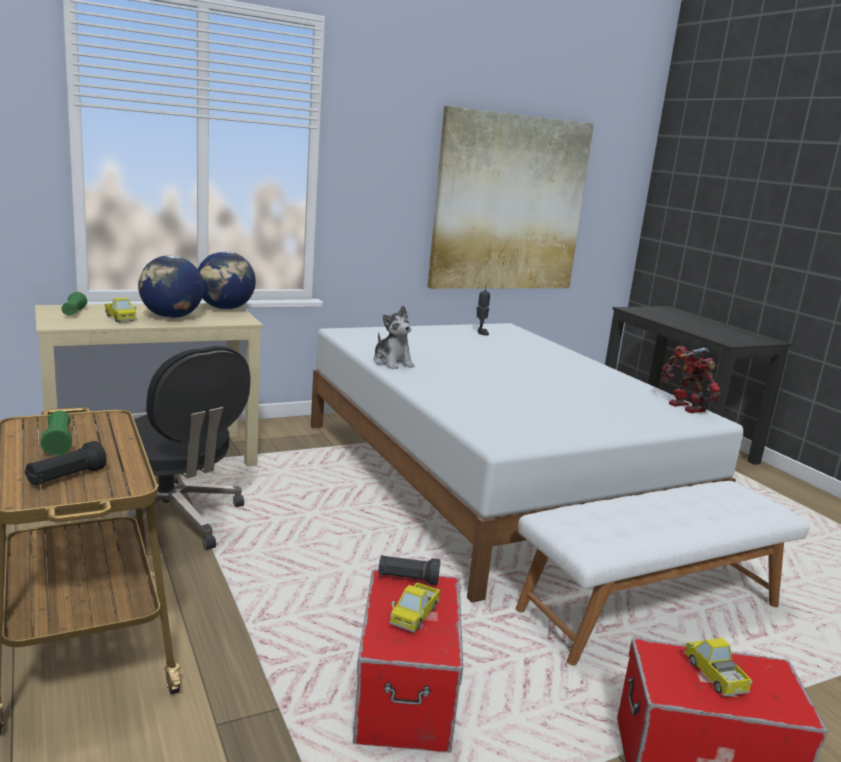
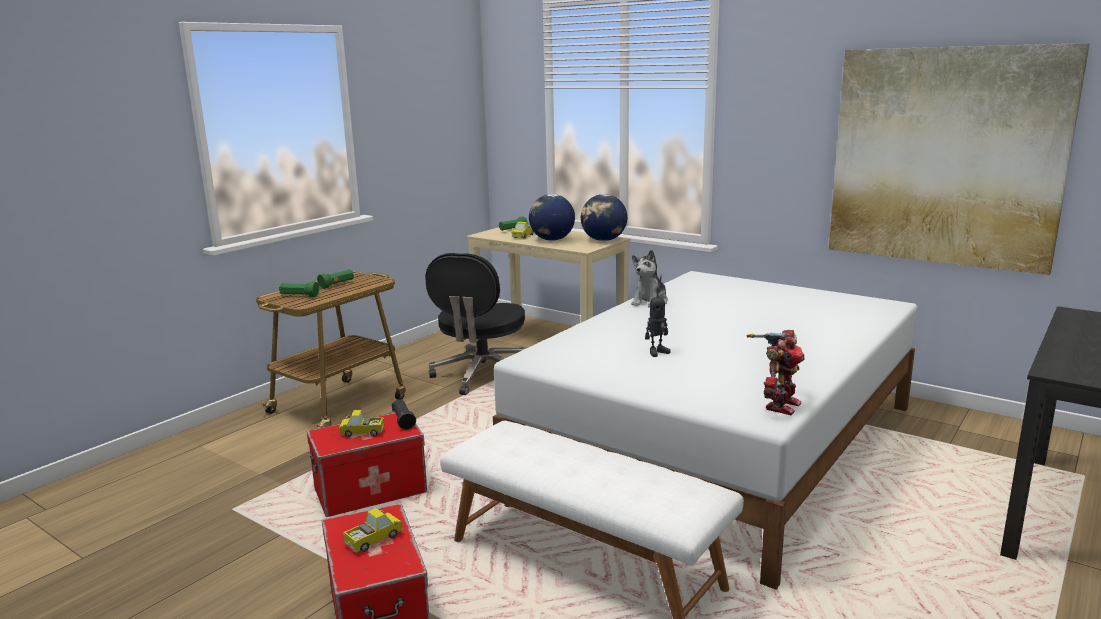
camera: 65 degrees right, 0 degrees up
black flashlight [25,441,107,486] -> green flashlight [279,281,319,297]
toy robot [477,288,490,336] -> toy robot moved to [645,288,671,357]

